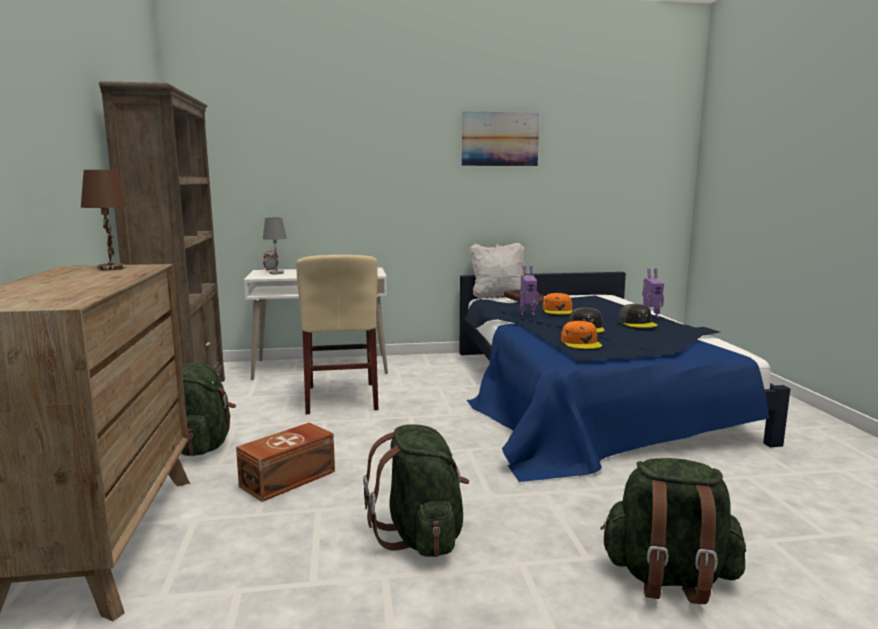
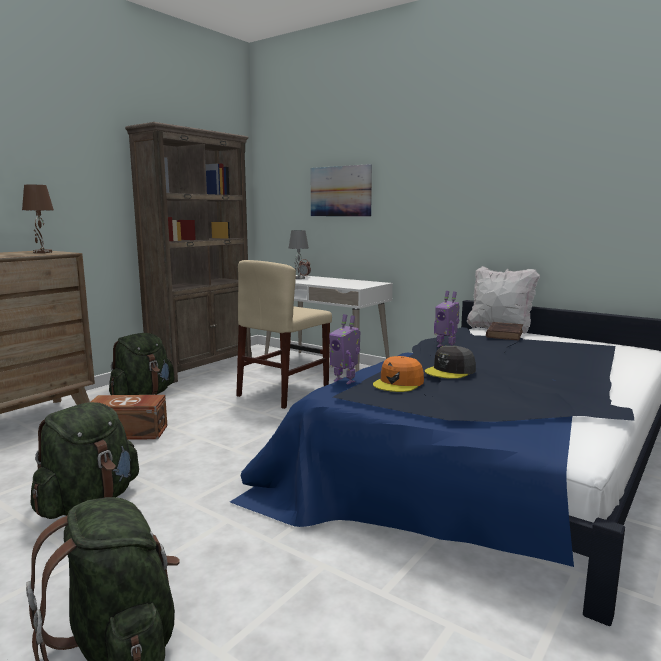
camera: 45 degrees right, 0 degrees up
picture [462,111,539,166] -> picture moved to [310,164,372,217]
orange cap [543,293,573,314] -> none
grey cap [618,304,657,328] -> none
toy robot [642,269,664,318] -> toy robot moved to [329,314,360,385]

